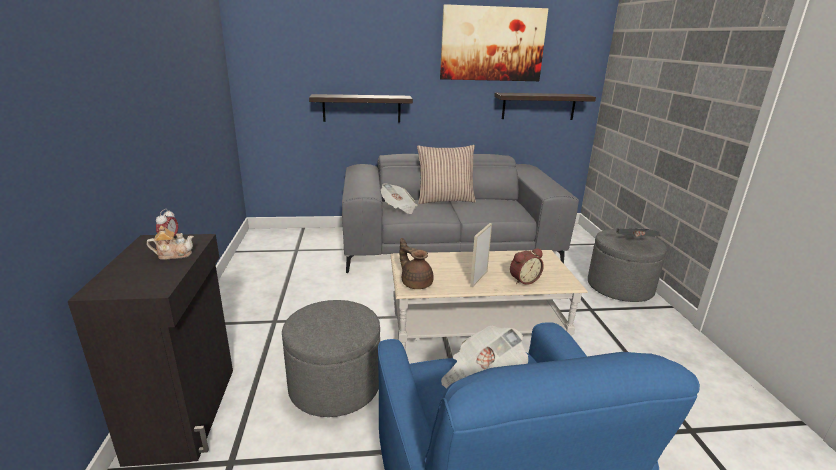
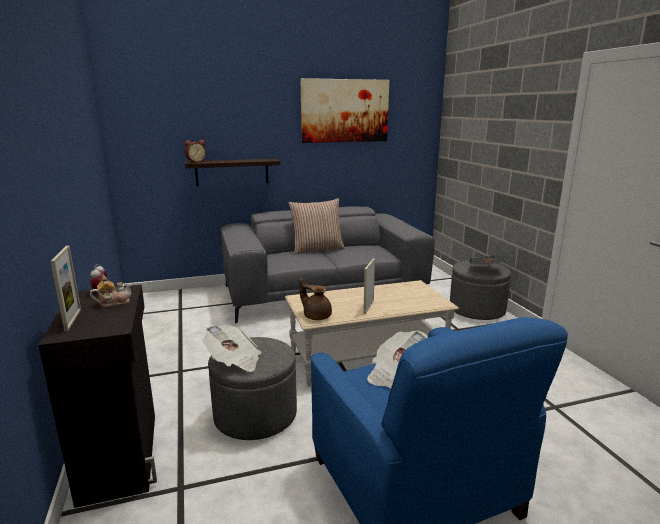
camera: 10 degrees left, 5 degrees down
newspaper [381,183,417,214] -> newspaper moved to [203,325,261,372]
shelf [494,93,596,120] -> none
alarm clock [510,249,544,285] -> alarm clock moved to [184,140,207,163]
none -> picture frame [51,246,81,331]

